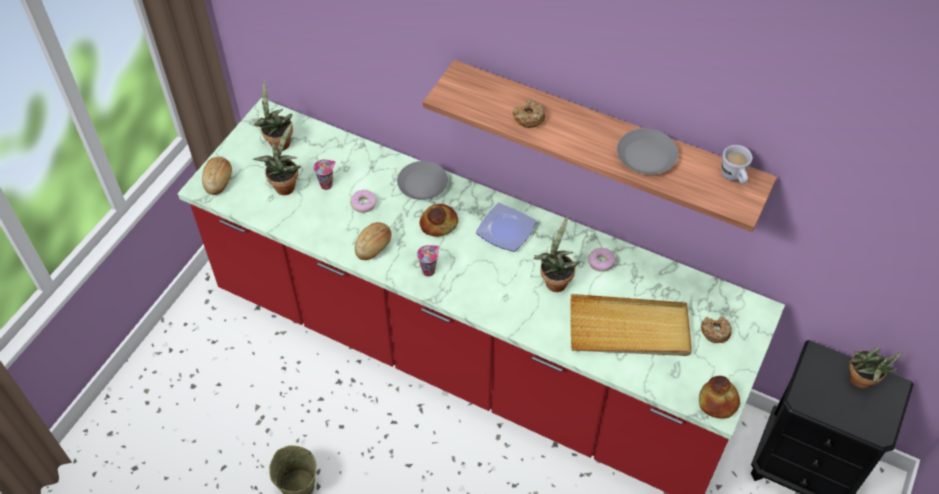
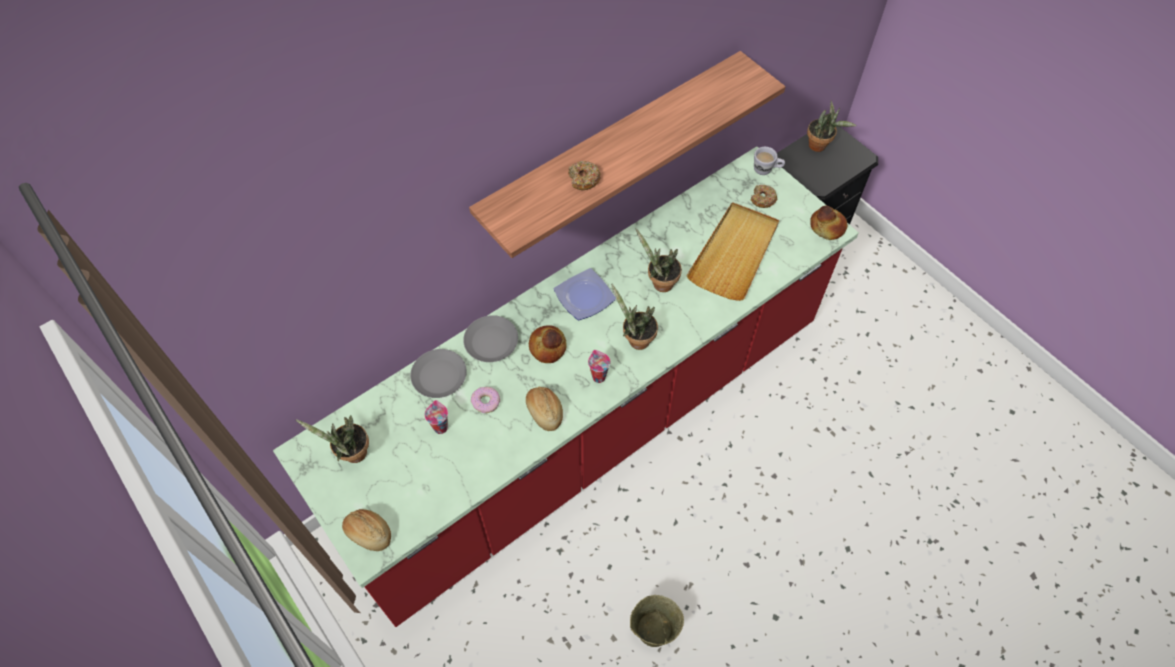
camera: 65 degrees left, 5 degrees up
potted plant [253,122,300,195] -> potted plant moved to [611,284,658,350]
donut [588,248,616,272] -> none
grey plate [617,129,678,174] -> grey plate moved to [410,349,467,398]
white mug [721,145,752,184] -> white mug moved to [754,147,785,175]

